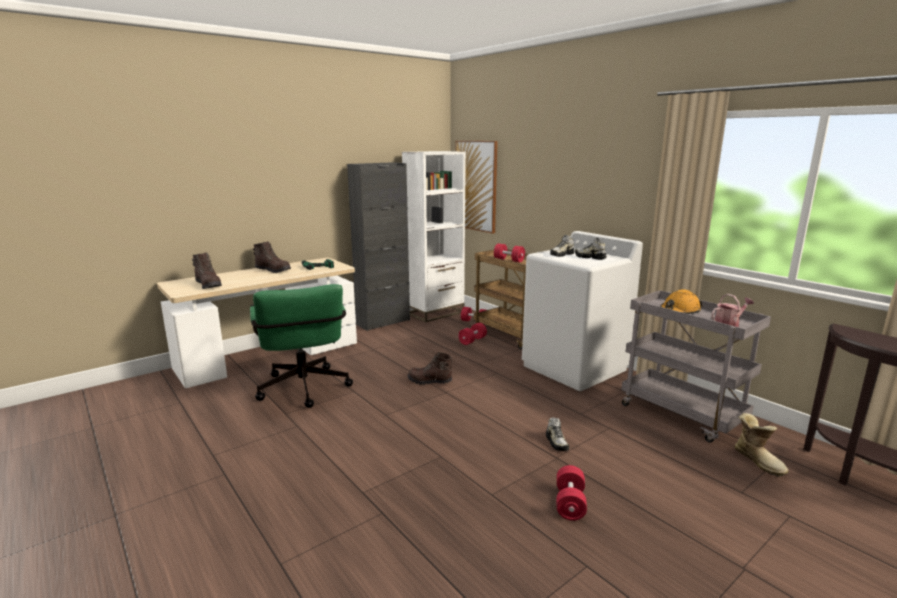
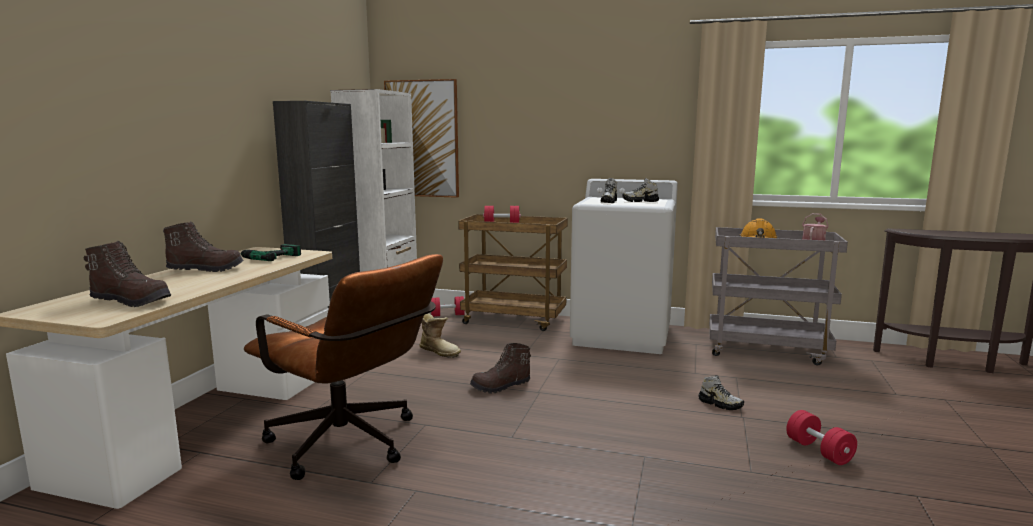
camera: 35 degrees left, 5 degrees down
green office chair [250,284,353,408] -> brown office chair [244,254,443,480]
red dumbbell [458,323,487,345] -> none
boot [735,413,788,477] -> boot moved to [419,313,461,358]

